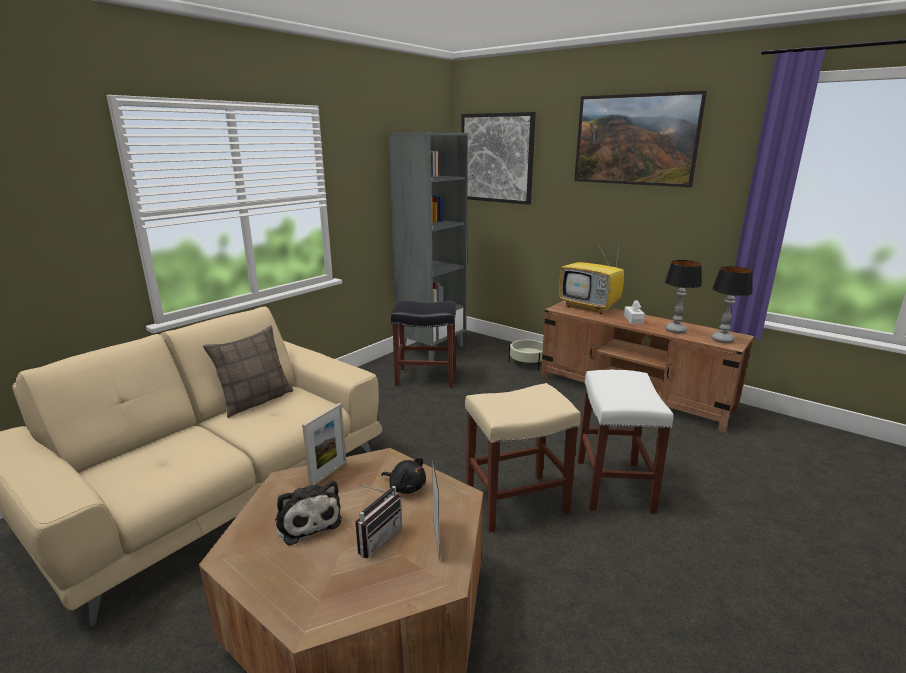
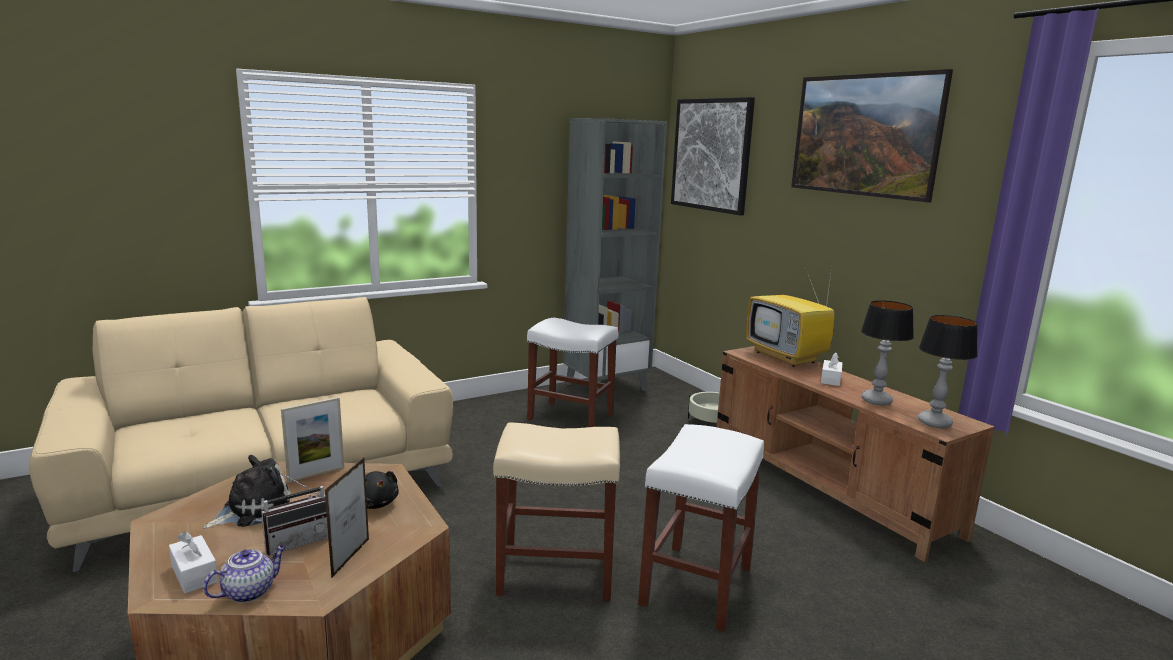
camera: 20 degrees right, 5 degrees down
pillow [203,325,293,418] -> none
plush toy [275,481,342,546] -> plush toy turned 120 degrees counterclockwise [203,455,291,529]
black stool [391,301,456,387] -> white stool [527,318,618,427]
none -> white tissue box [169,531,218,593]
none -> teapot [203,545,286,603]

